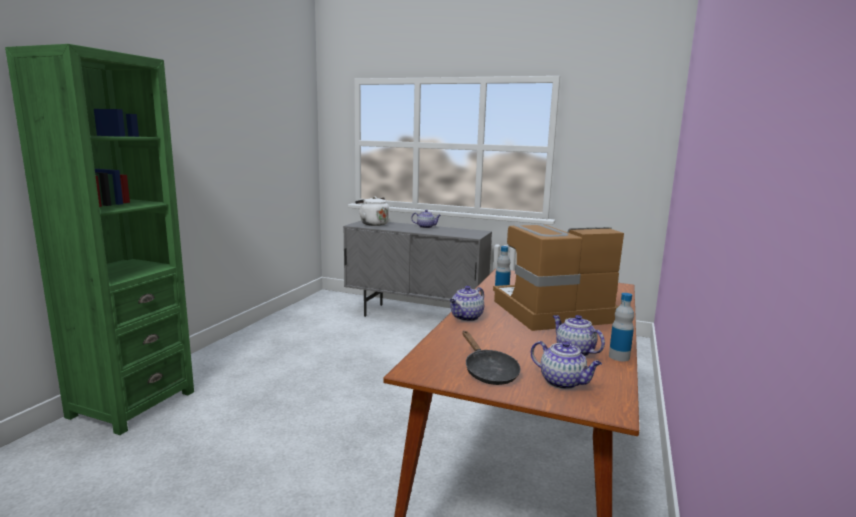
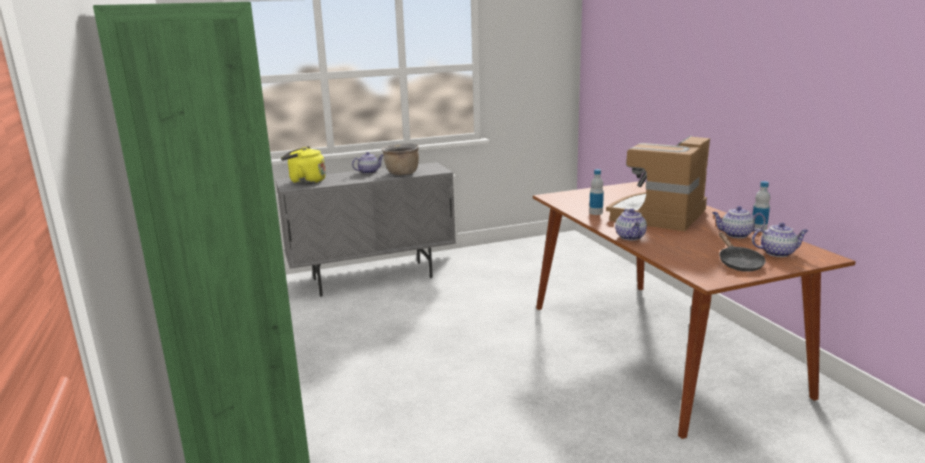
camera: 40 degrees left, 5 degrees up
white kettle [355,196,389,226] -> yellow kettle [281,146,326,185]
black frying pan [462,331,521,385] -> black frying pan turned 60 degrees clockwise [719,233,766,272]
none -> brown cooking pot [382,143,419,175]

